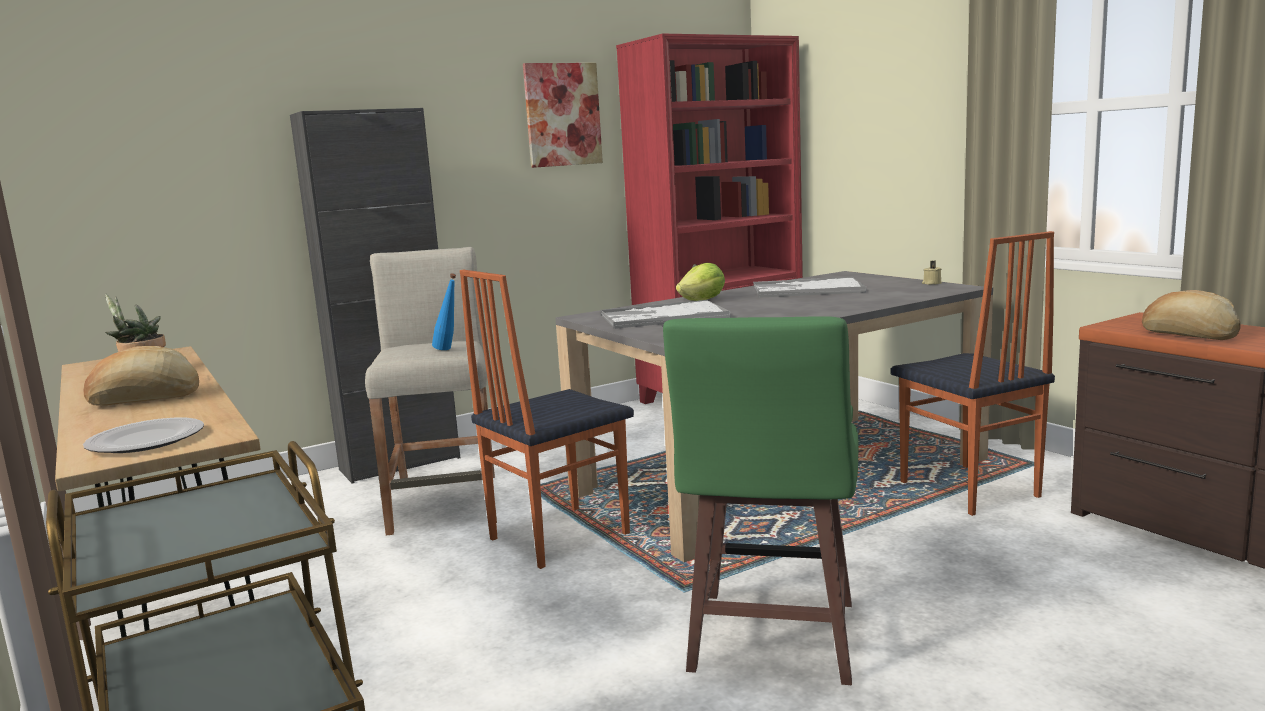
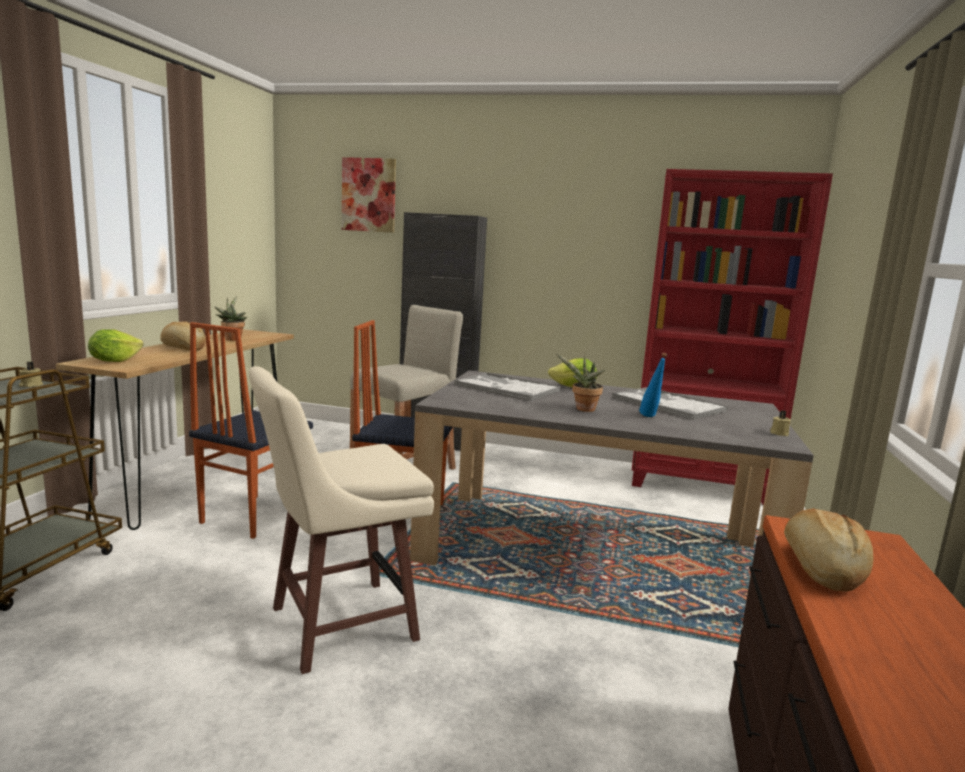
camera: 45 degrees right, 0 degrees up
plate [83,418,204,453] -> lettuce [88,329,144,362]
blue bottle [432,273,456,350] -> blue bottle moved to [639,353,667,417]
picture [523,63,603,168] -> picture moved to [342,157,396,233]
green stool [663,316,859,685] -> beige stool [249,366,434,674]
chair [891,231,1055,516] -> chair moved to [189,322,313,539]
none -> beige candle [19,361,43,387]
none -> potted plant [556,354,605,412]

